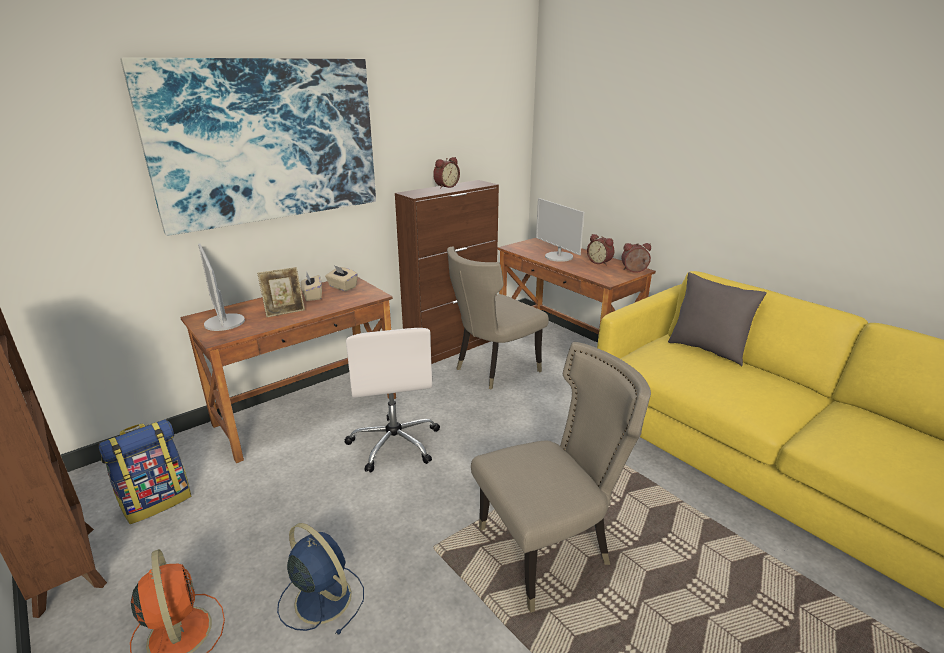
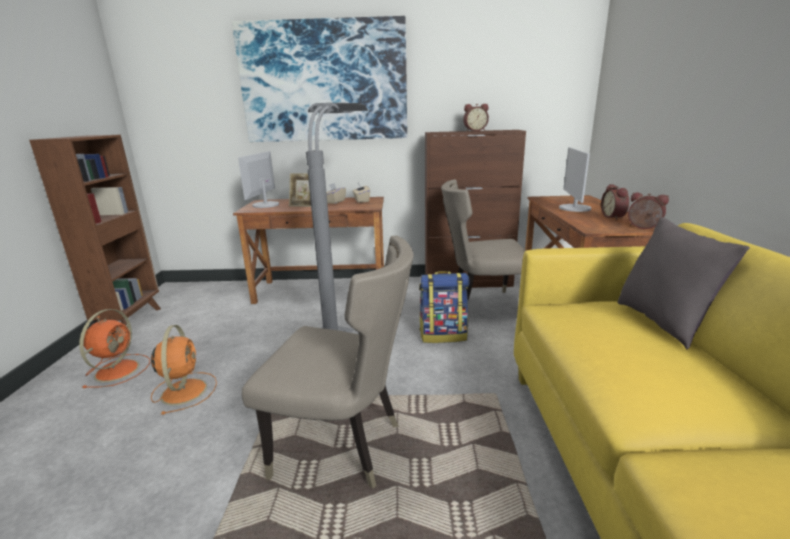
camera: 40 degrees right, 5 degrees down
backpack [99,419,191,524] -> backpack moved to [419,271,470,343]
blue fan [277,523,364,635] -> orange fan [151,325,217,415]
white office chair [344,328,440,473] -> grey floor lamp [306,103,368,333]

